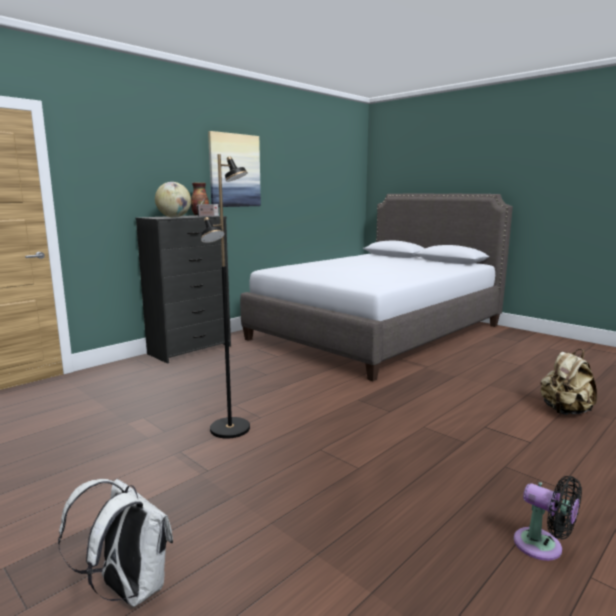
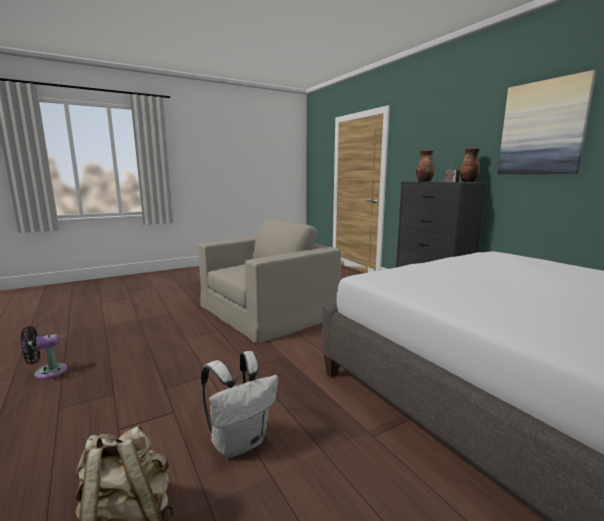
camera: 105 degrees right, 0 degrees up
white backpack [58,479,173,607] -> white backpack moved to [201,351,278,458]
globe [155,182,191,218] -> vase [416,150,434,182]
black floor lamp [201,154,250,439] -> beige armchair [198,219,341,343]

